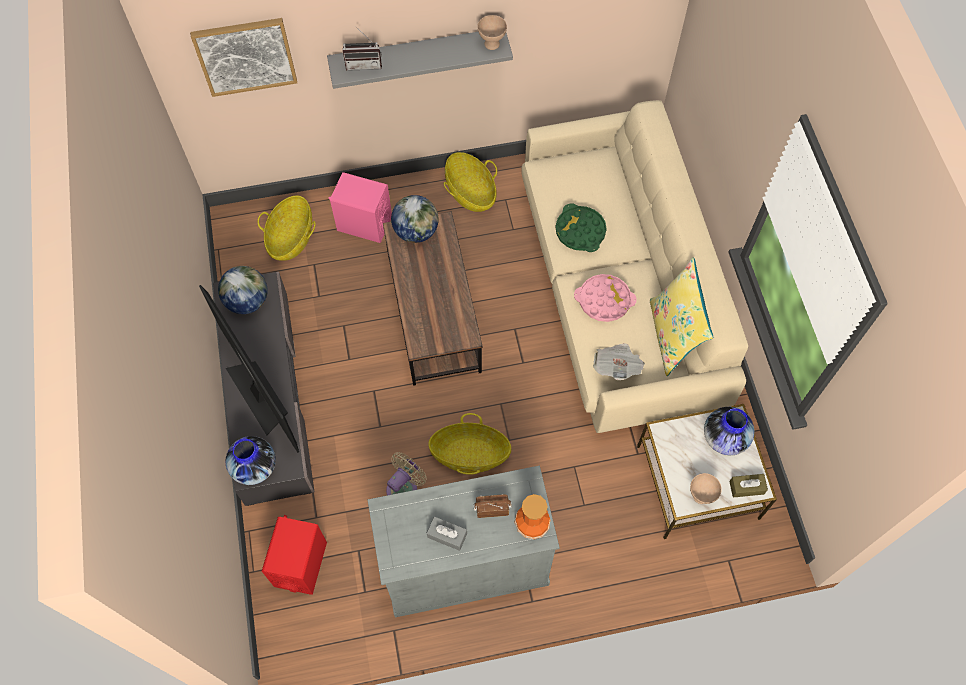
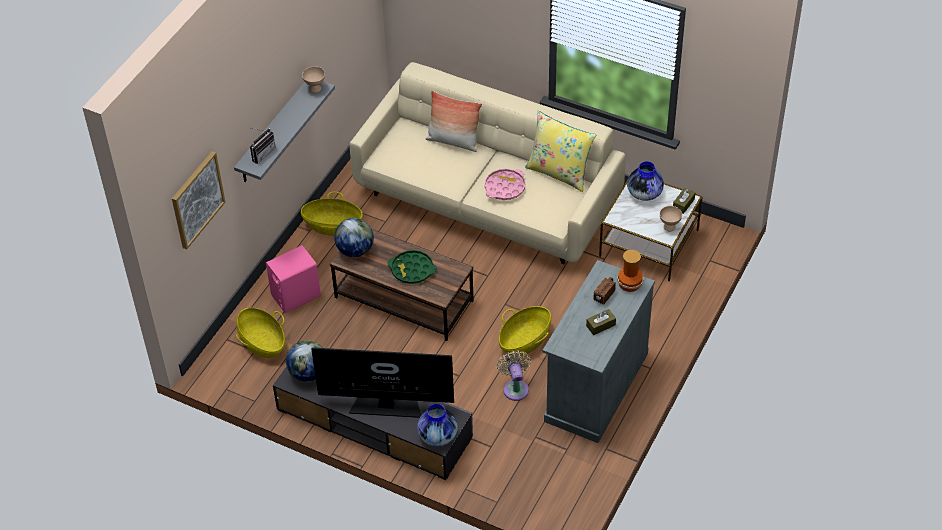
camera: 50 degrees left, 15 degrees down
red speaker [262,515,327,595] -> none
grey tissue box [427,516,467,551] -> brown tissue box [586,309,616,335]
green tray [556,203,607,252] -> green tray moved to [387,250,437,284]
newspaper [593,343,645,380] -> none
none -> pillow [426,90,482,152]

